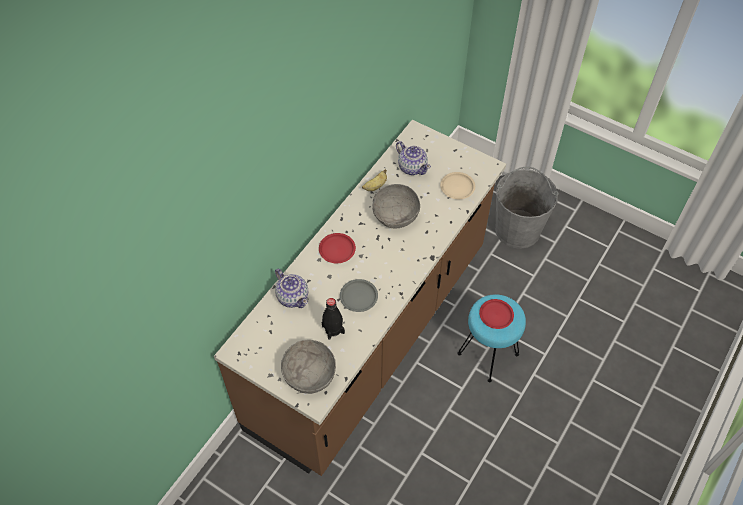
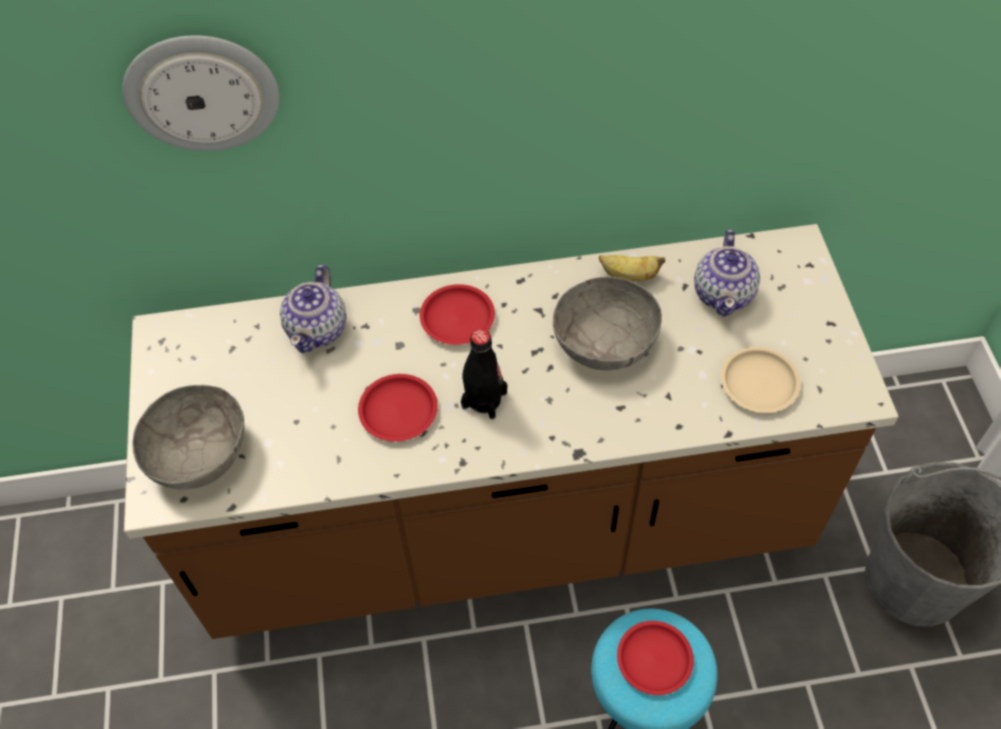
camera: 50 degrees right, 0 degrees up
black bottle [322,298,345,340] -> black bottle moved to [461,329,508,419]
grey plate [340,279,378,312] -> red plate [358,374,438,442]
none -> wall clock [122,35,279,151]

